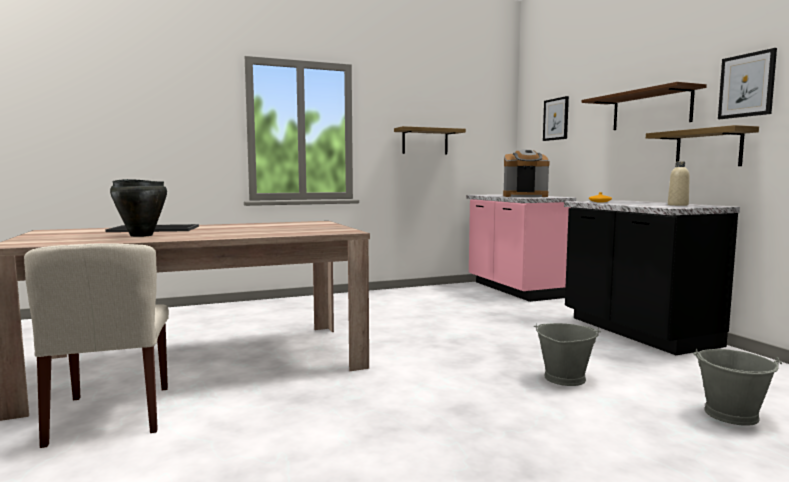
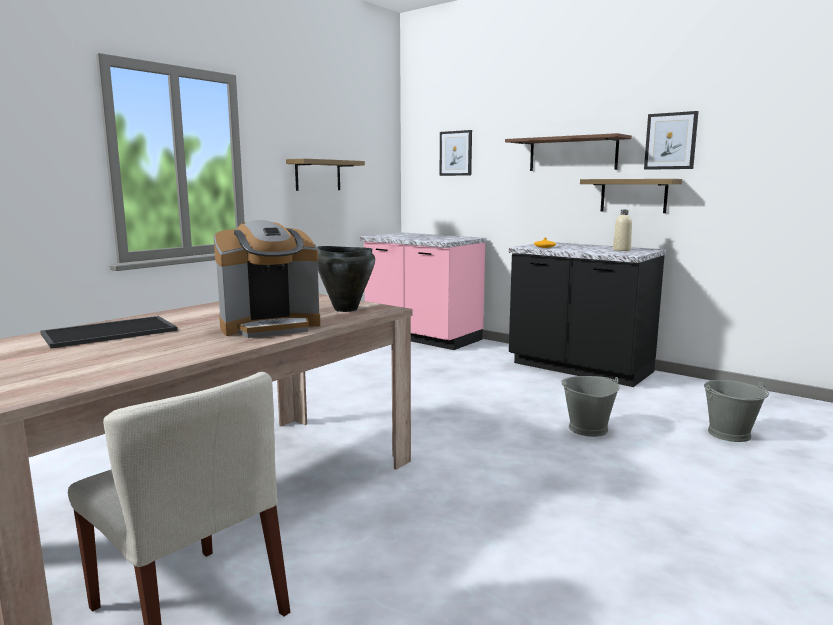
camera: 30 degrees left, 5 degrees up
black cooking pot [110,179,167,237] -> black cooking pot moved to [317,246,375,312]
coffee machine [503,149,549,197] -> coffee machine moved to [214,220,321,338]

